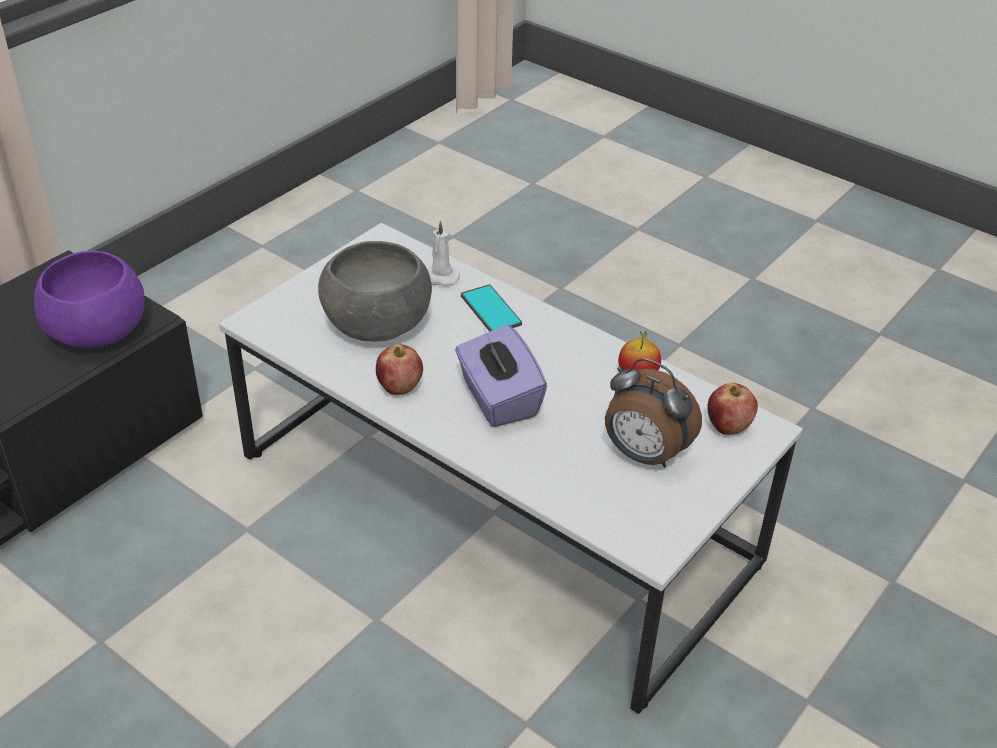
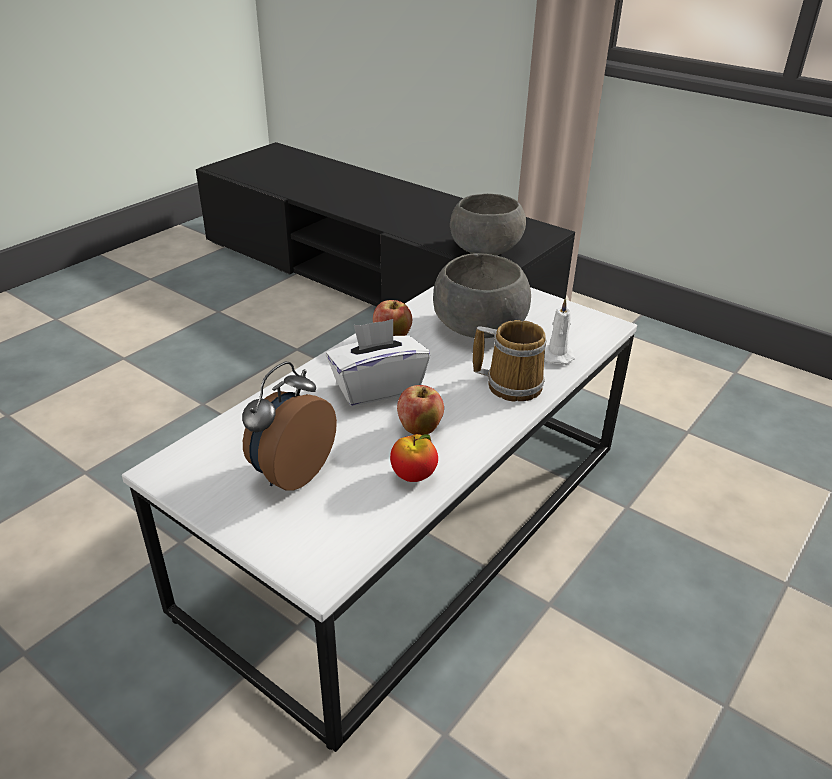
camera: 90 degrees right, 5 degrees down
purple bowl [34,251,145,348] -> grey bowl [450,194,526,256]
purple tissue box [455,324,547,427] -> white tissue box [326,319,430,406]
phone [461,285,522,332] -> mug [473,320,547,402]
apple [708,383,758,435] -> apple moved to [397,385,444,435]

